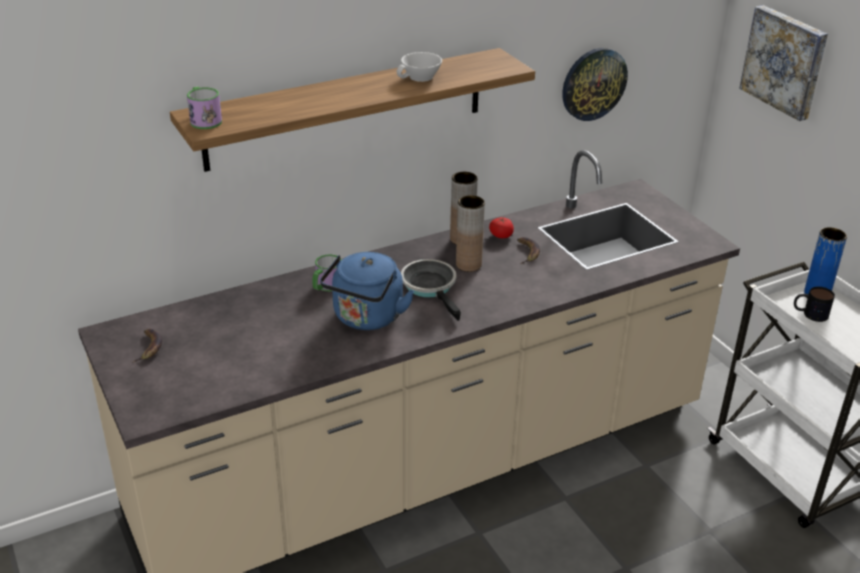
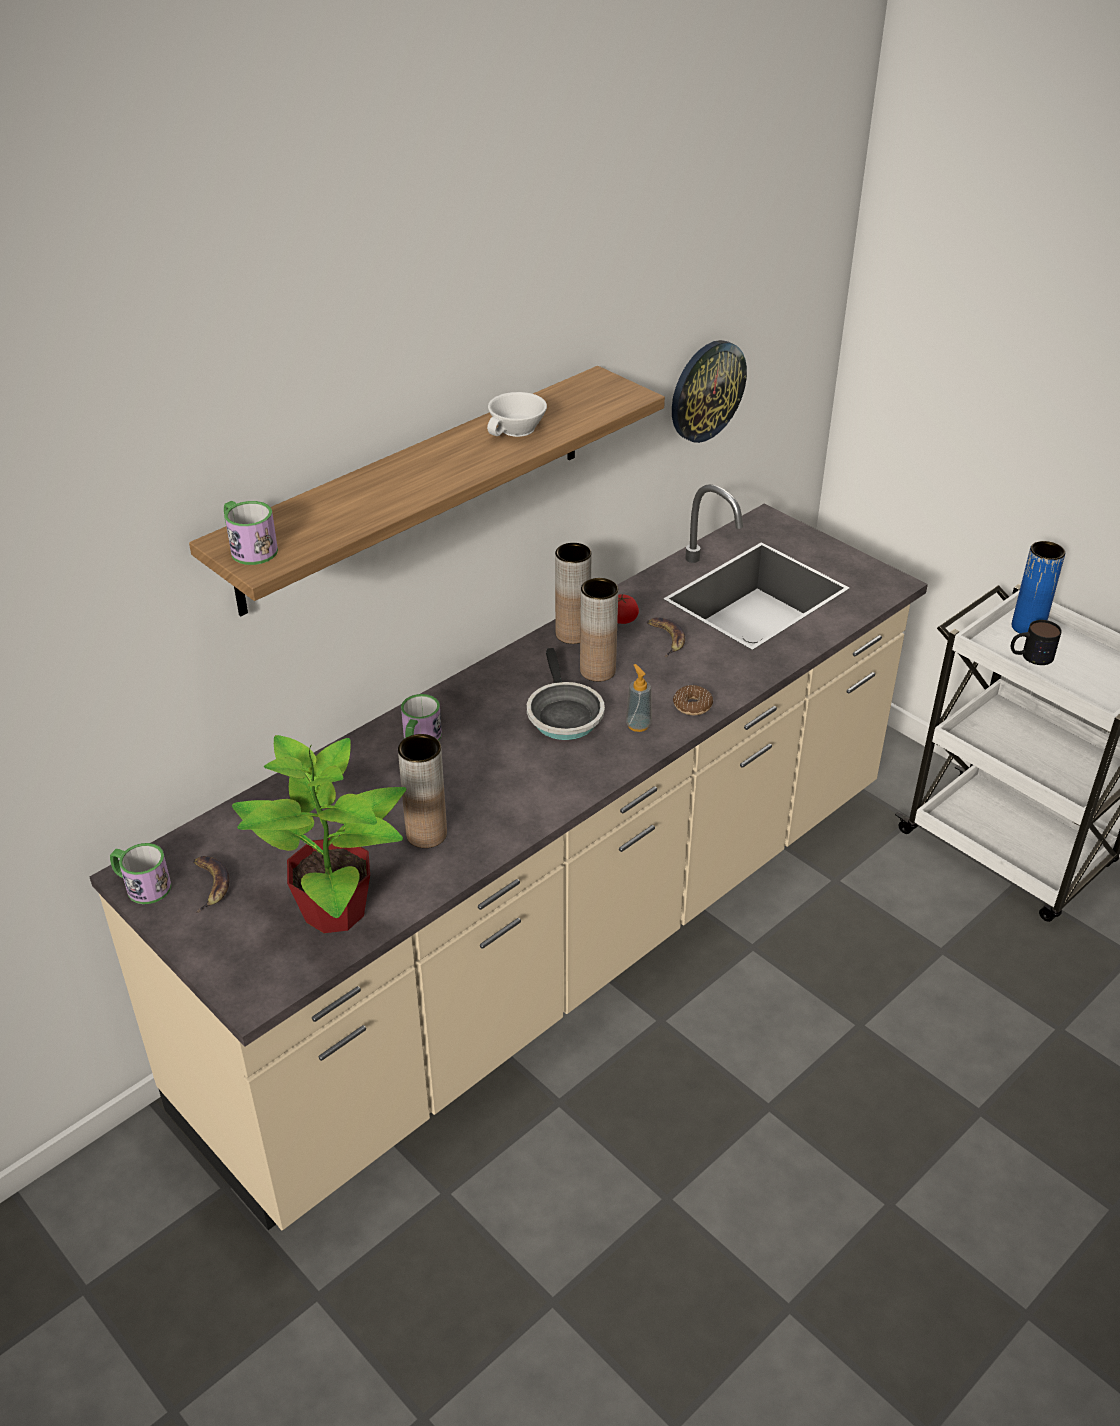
camera: 15 degrees left, 5 degrees up
blue kettle [320,252,414,330] -> none
frying pan [401,259,461,321] -> frying pan turned 150 degrees counterclockwise [527,648,605,740]
picture [739,5,828,121] -> none
none -> mug [110,843,171,904]
none -> potted plant [232,735,406,933]
none -> brown vase [398,734,447,848]
none -> soap dispenser [626,664,652,732]
none -> donut [673,685,713,715]

